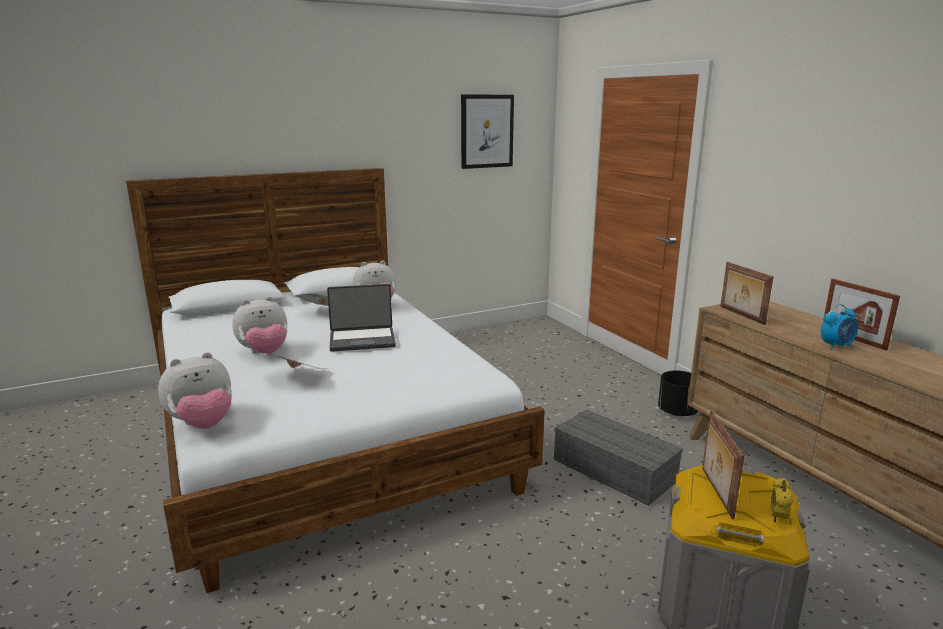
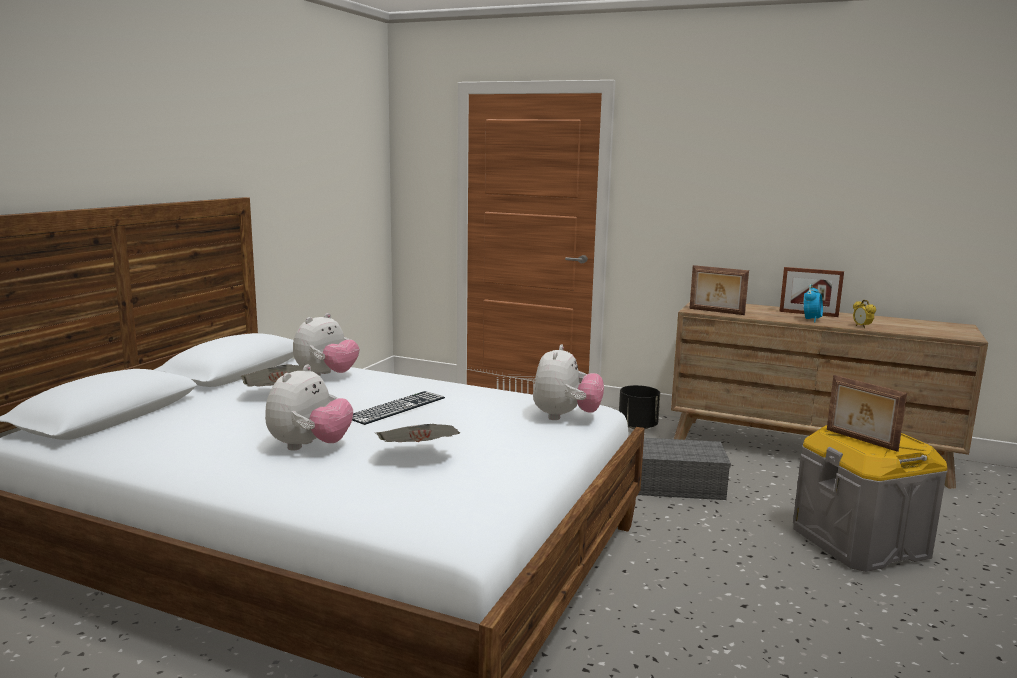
camera: 40 degrees left, 5 degrees down
plush toy [158,352,232,429] -> plush toy moved to [533,345,604,420]
laptop [327,284,396,352] -> keyboard [352,391,445,425]
picture [461,94,514,169] -> none
alarm clock [771,477,793,522] -> alarm clock moved to [853,300,876,329]

